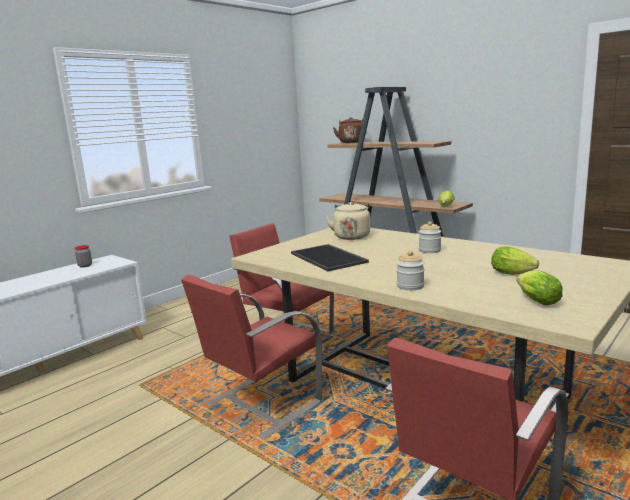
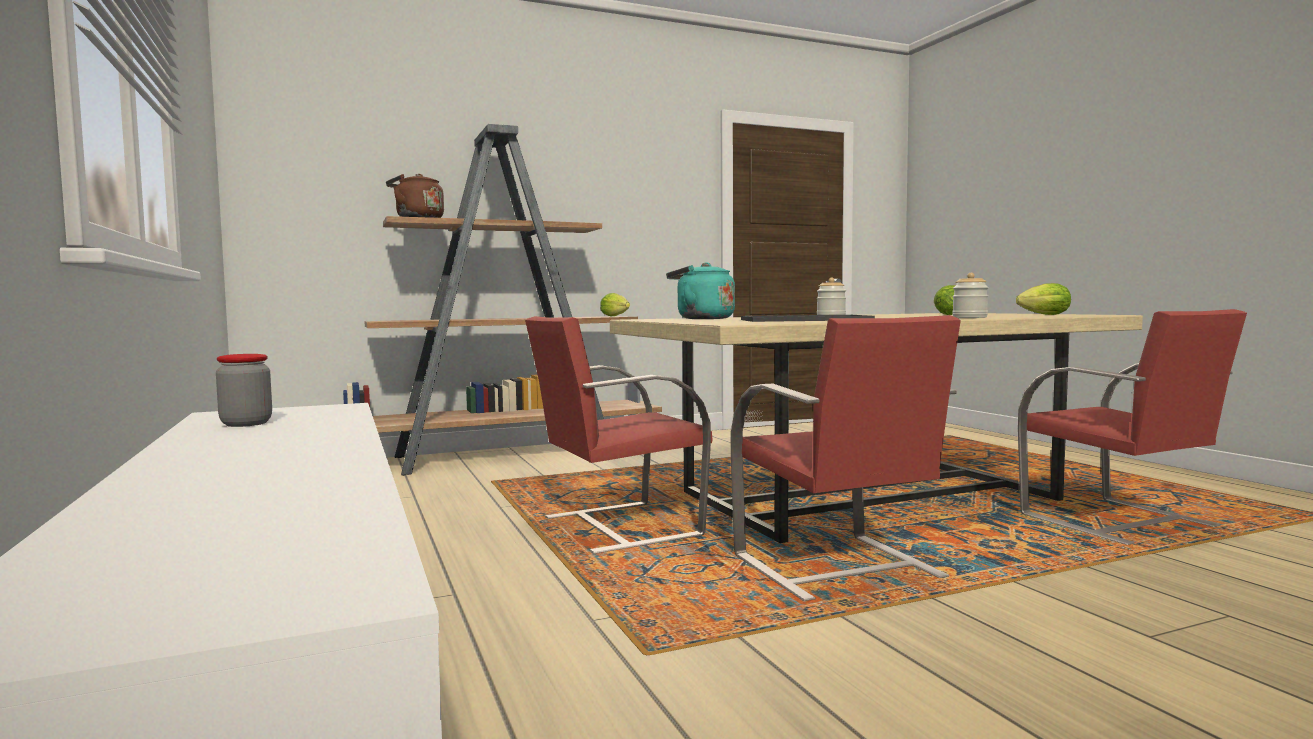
camera: 65 degrees left, 10 degrees down
beige kettle [325,202,370,240] -> turquoise kettle [666,262,735,319]

